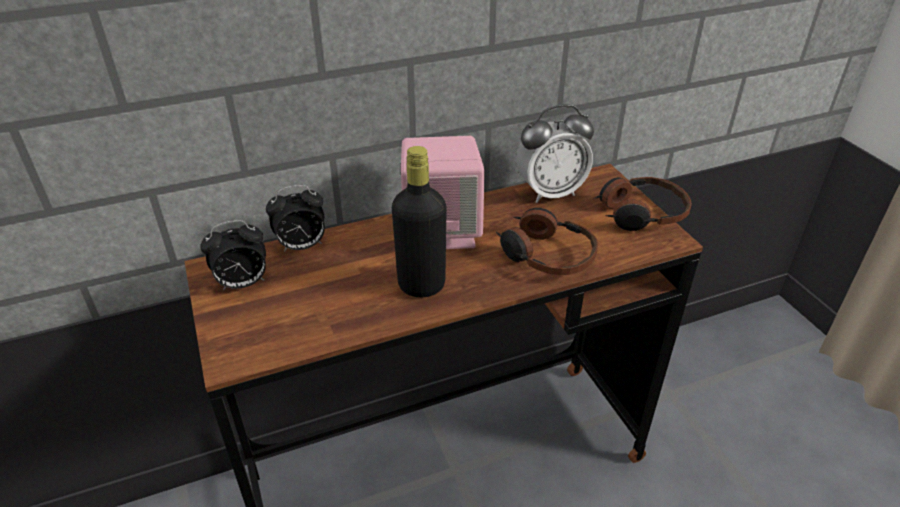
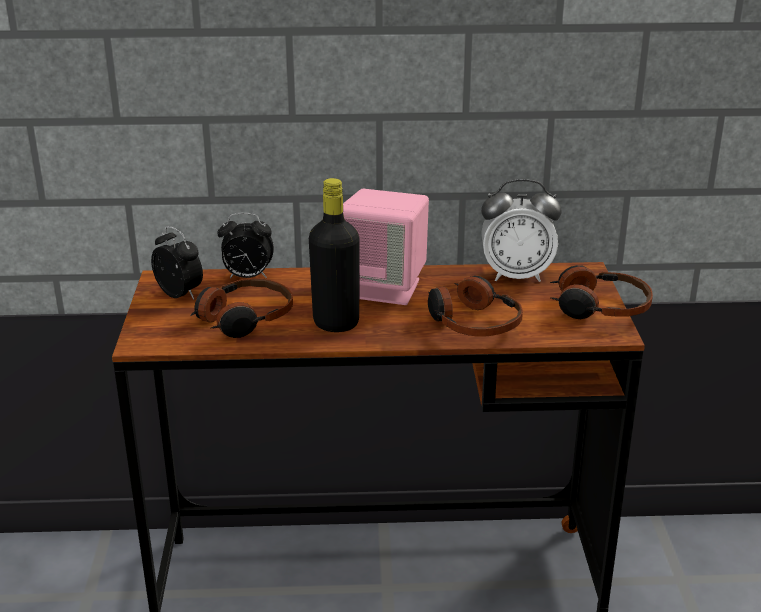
camera: 20 degrees right, 10 degrees down
alarm clock [200,220,266,291] -> alarm clock turned 135 degrees counterclockwise [151,226,203,299]
none -> headphones [190,278,293,338]

